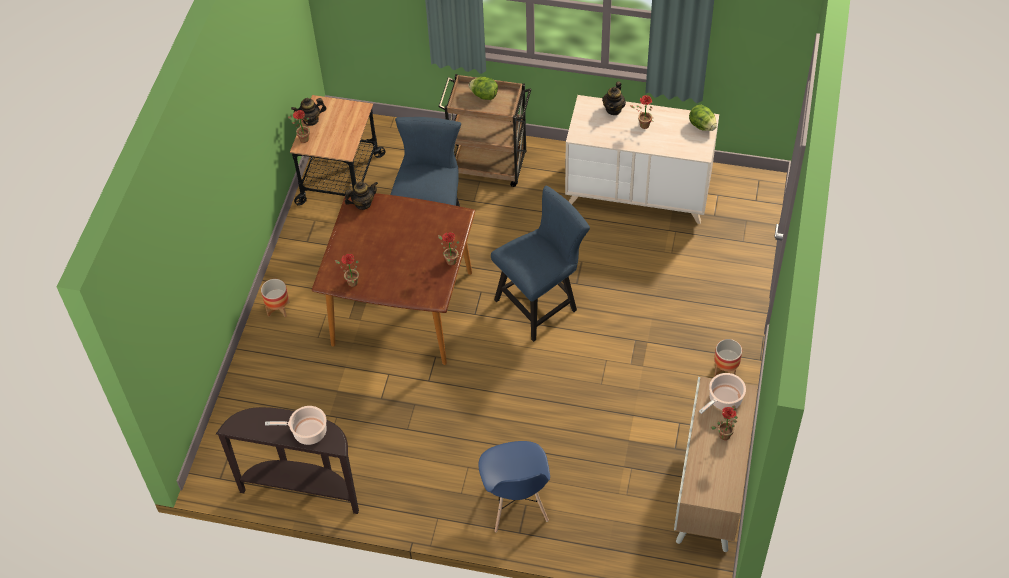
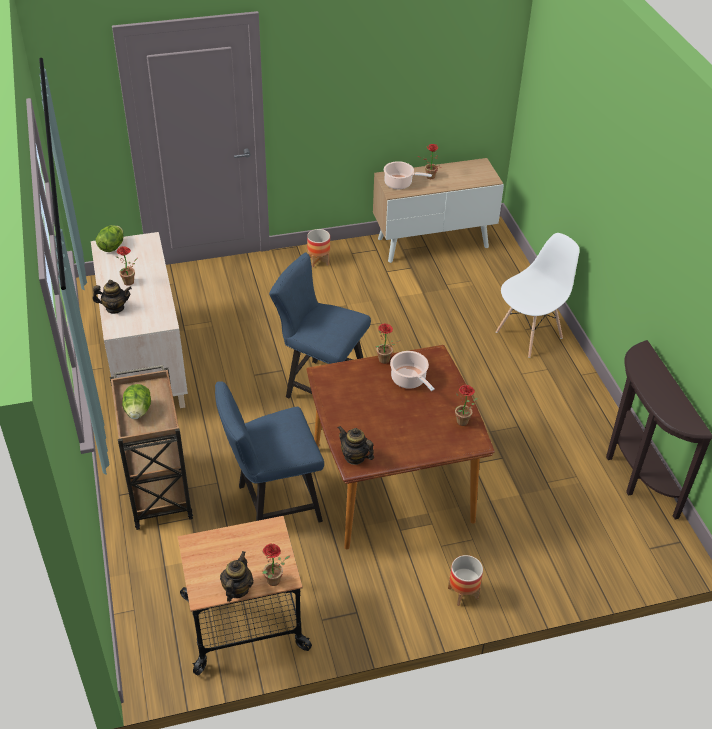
camera: 120 degrees left, 10 degrees down
cooking pot [265,406,327,445] -> cooking pot moved to [390,351,435,391]
teapot [291,98,327,126] -> teapot turned 120 degrees counterclockwise [220,551,254,602]
blue chair [478,441,550,532] -> white chair [496,233,579,358]

